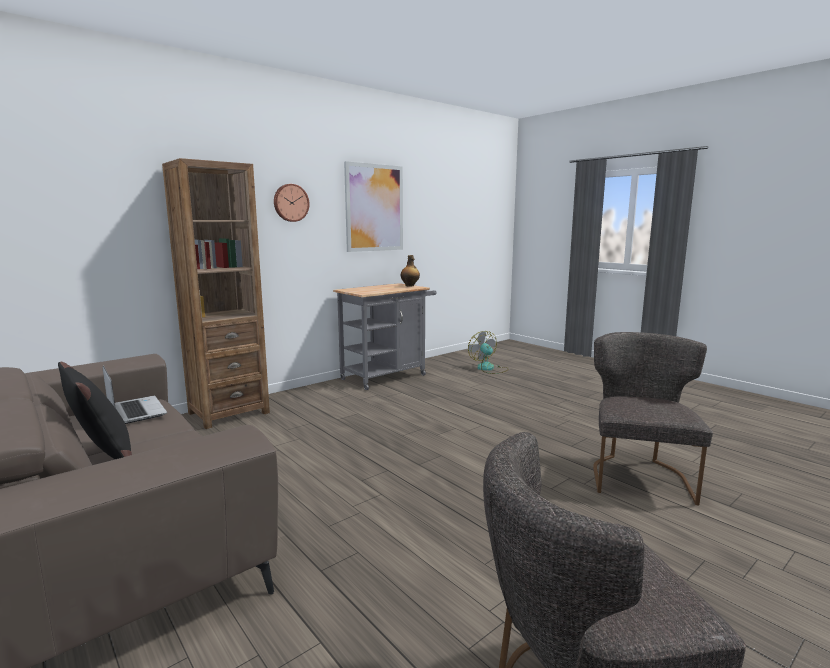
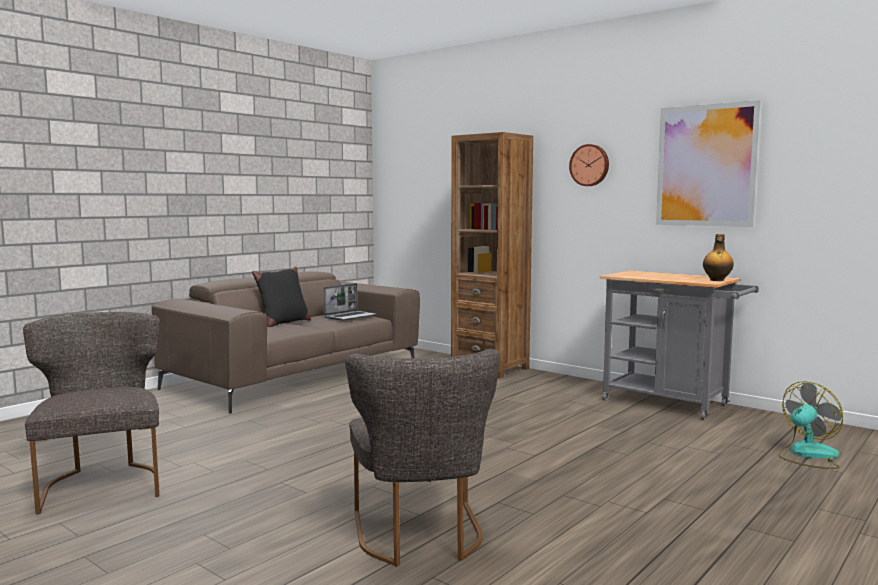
camera: 80 degrees right, 5 degrees down
grey chair [593,332,713,506] -> grey chair turned 75 degrees clockwise [345,349,500,566]

